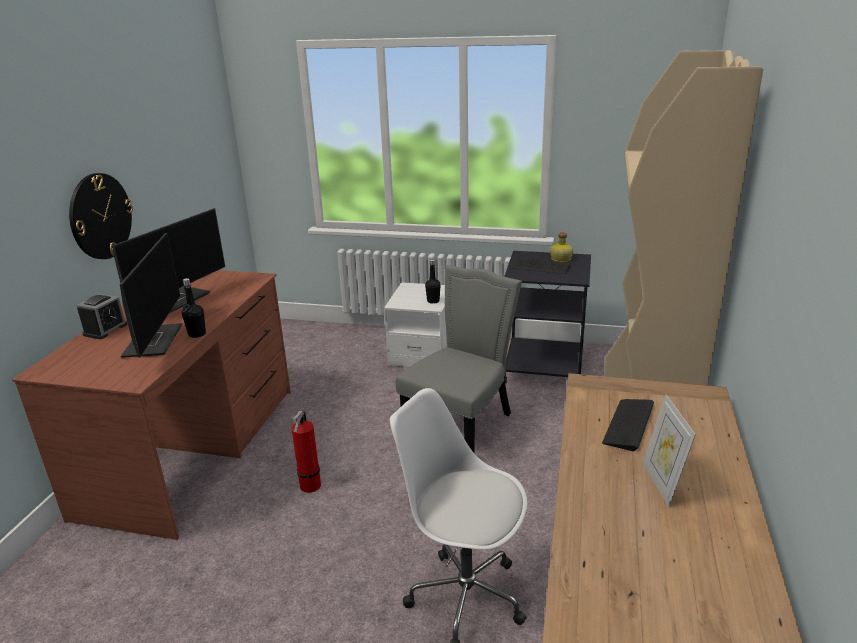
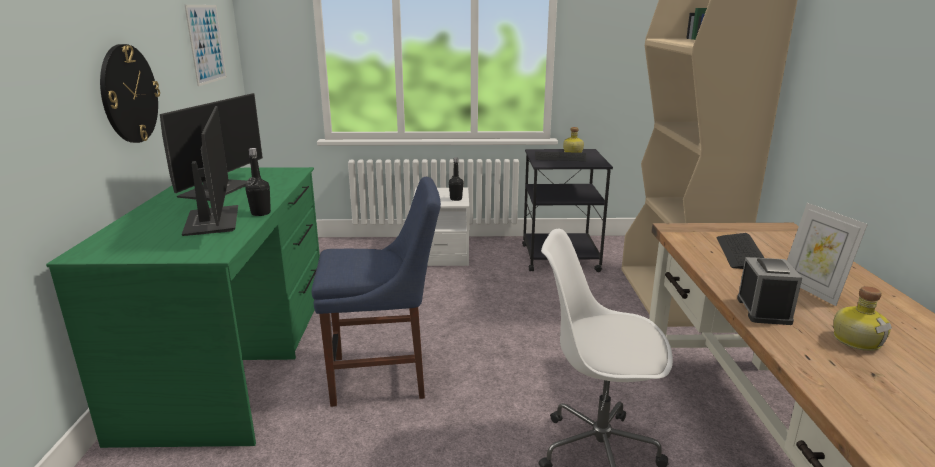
camera: 15 degrees left, 5 degrees down
brown desk [12,270,291,540] -> green desk [46,167,320,448]
alarm clock [76,294,128,339] -> alarm clock moved to [737,257,802,325]
fire extinguisher [291,411,321,493] -> blue chair [312,177,441,407]
grey chair [396,265,522,452] -> none
none -> picture [185,5,227,86]
none -> bottle [833,286,892,351]

